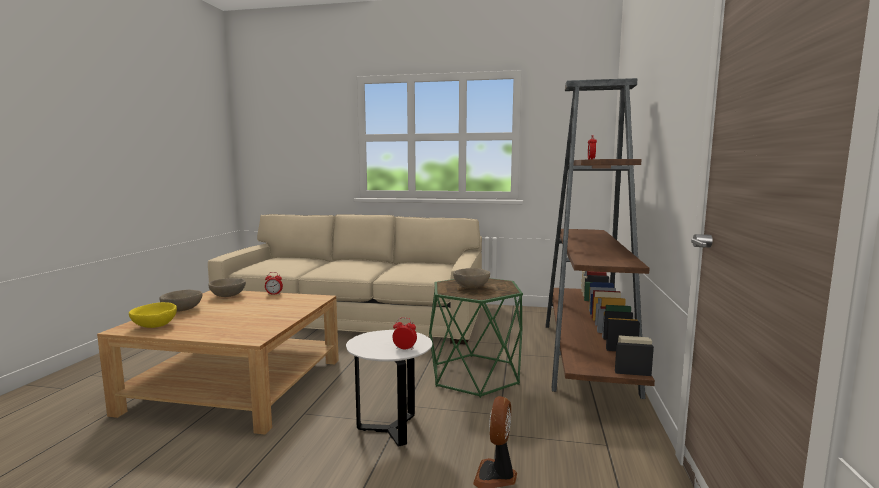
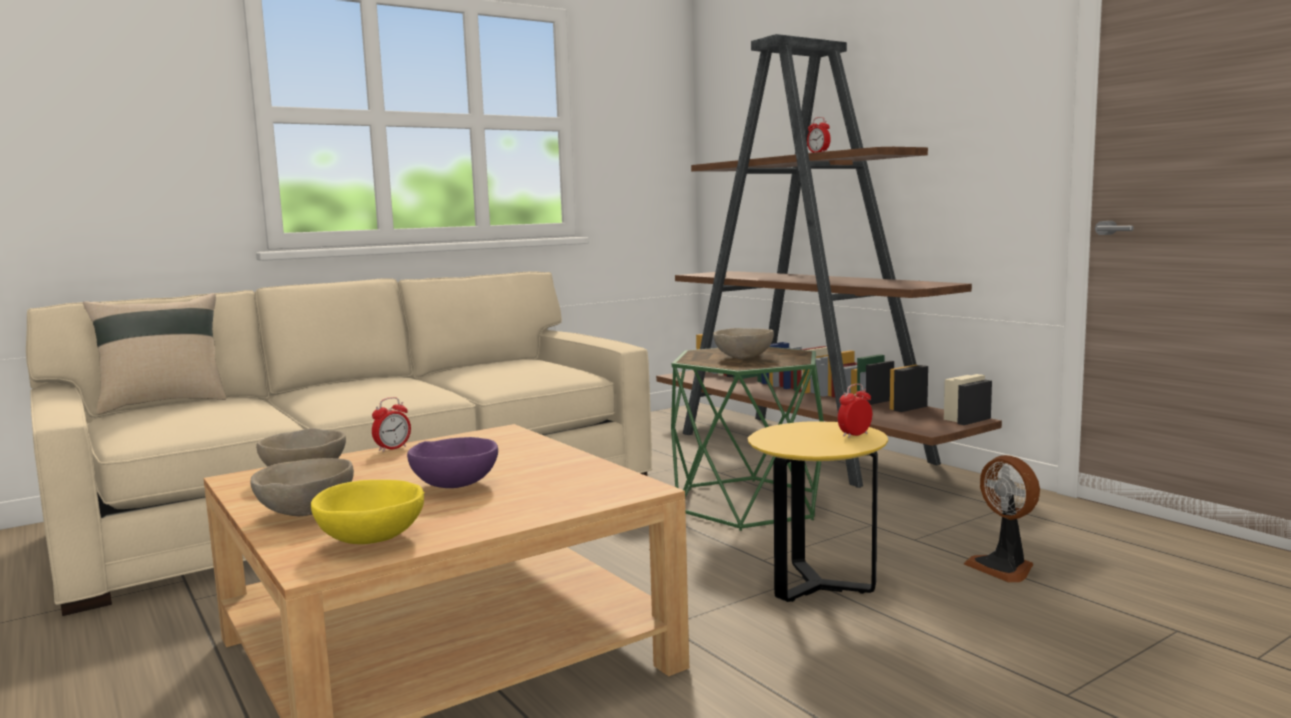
camera: 45 degrees left, 0 degrees up
white side table [346,330,432,447] -> yellow side table [748,422,888,602]
none -> beige pillow [83,293,227,414]
none -> purple bowl [407,437,498,488]

